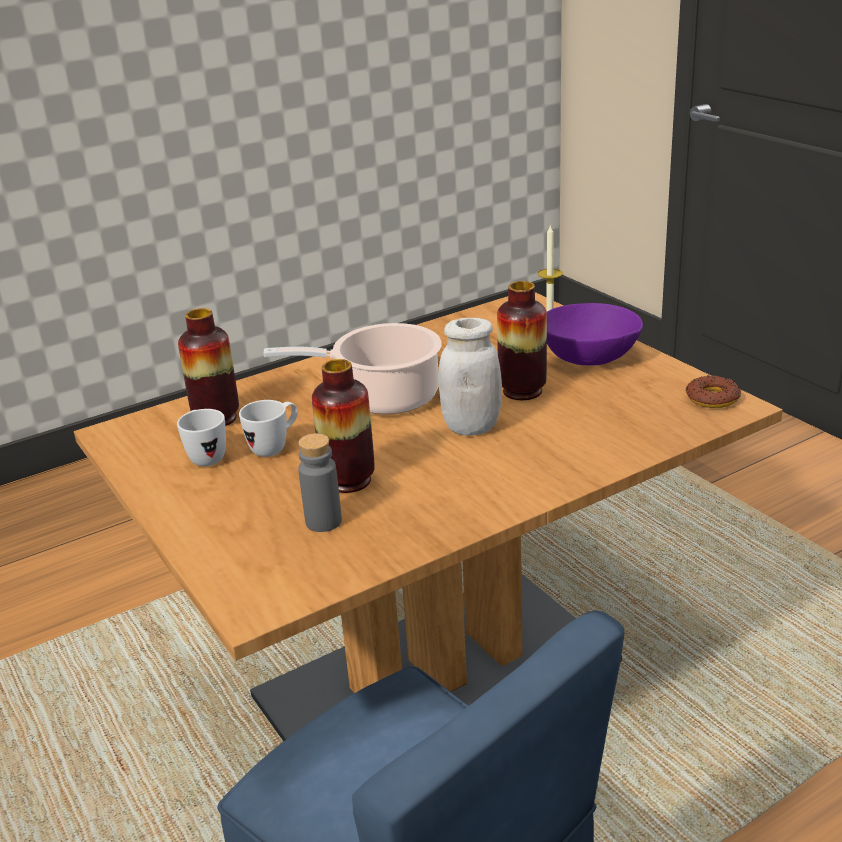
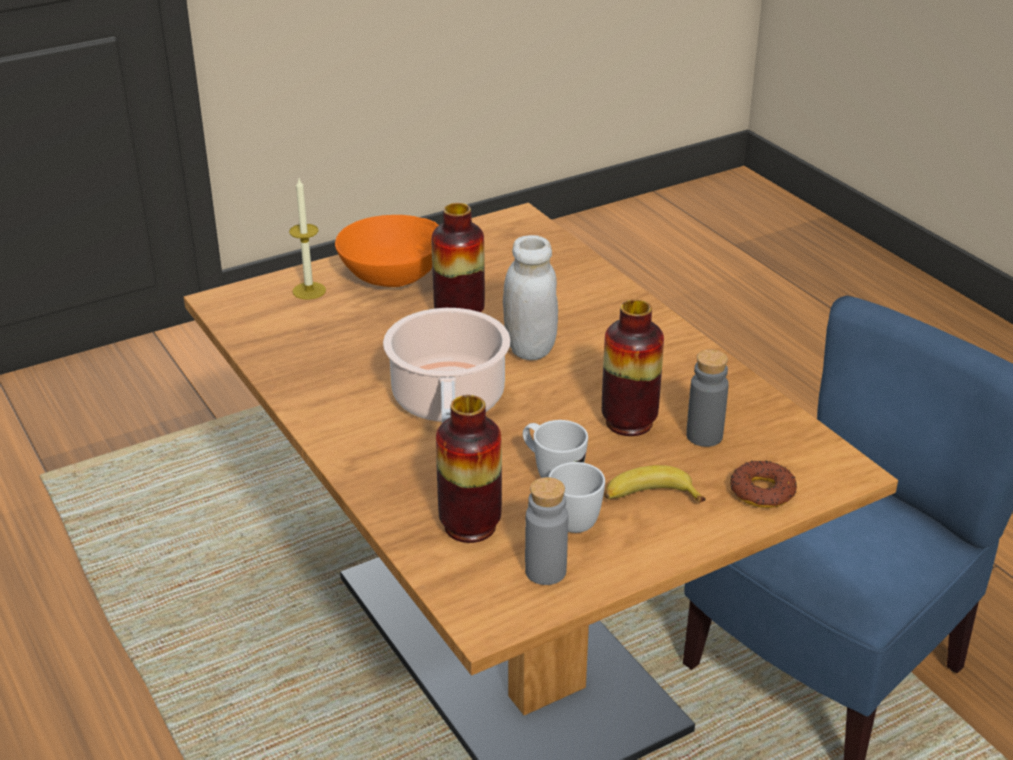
camera: 90 degrees left, 5 degrees up
purple bowl [547,303,643,366] -> orange bowl [335,215,439,287]
donut [686,375,741,408] -> donut moved to [730,461,797,508]
none -> grey bottle [525,477,568,585]
none -> banana [604,465,706,502]

